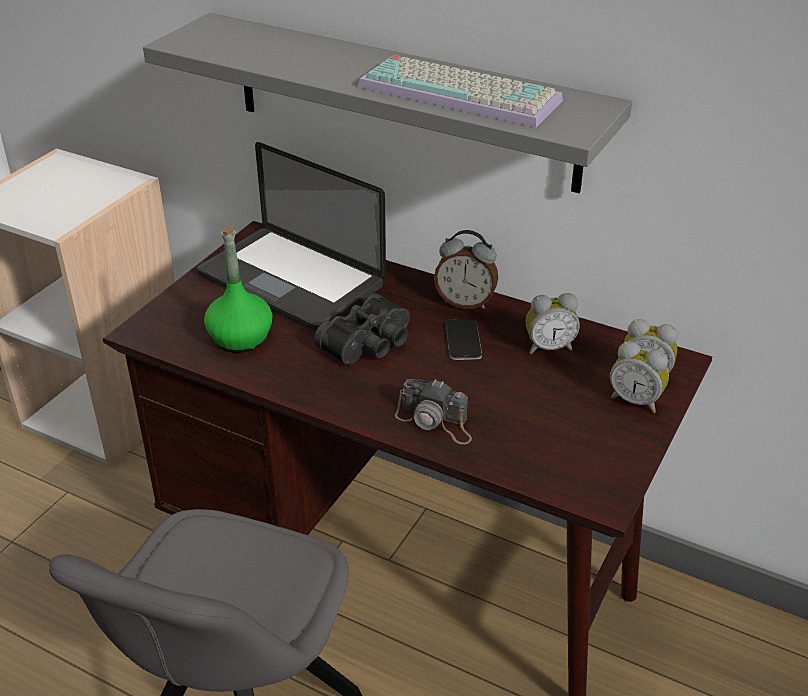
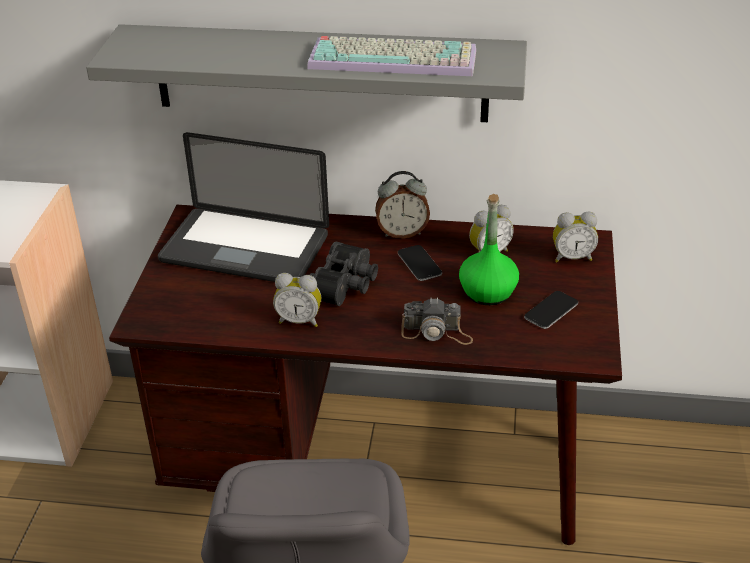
camera: 20 degrees left, 0 degrees up
green bottle [204,225,273,353] -> green bottle moved to [459,194,519,305]
alarm clock [610,341,669,413] -> alarm clock moved to [273,273,321,327]
none -> phone [524,291,578,329]

